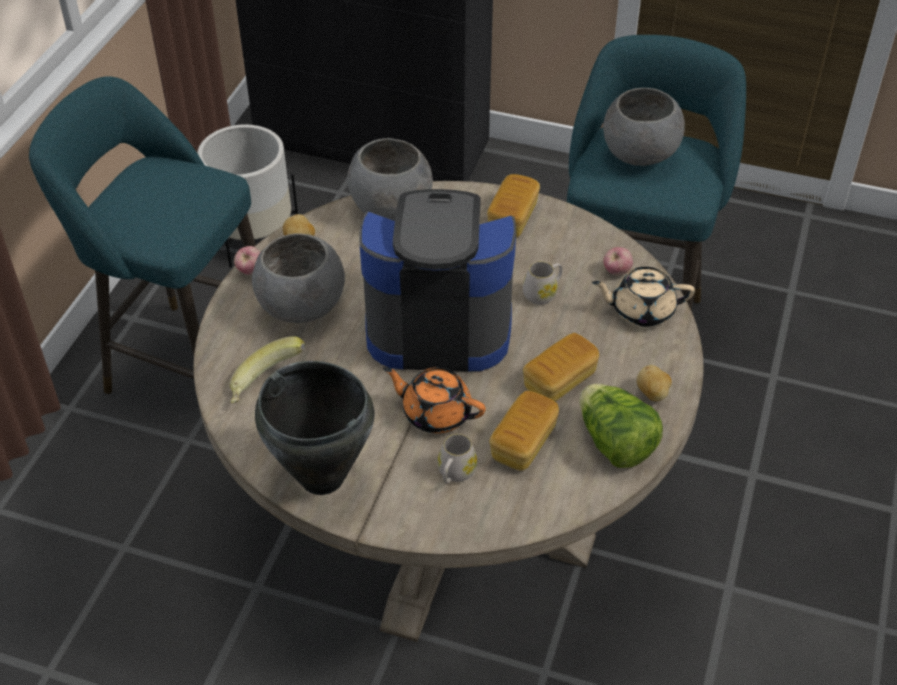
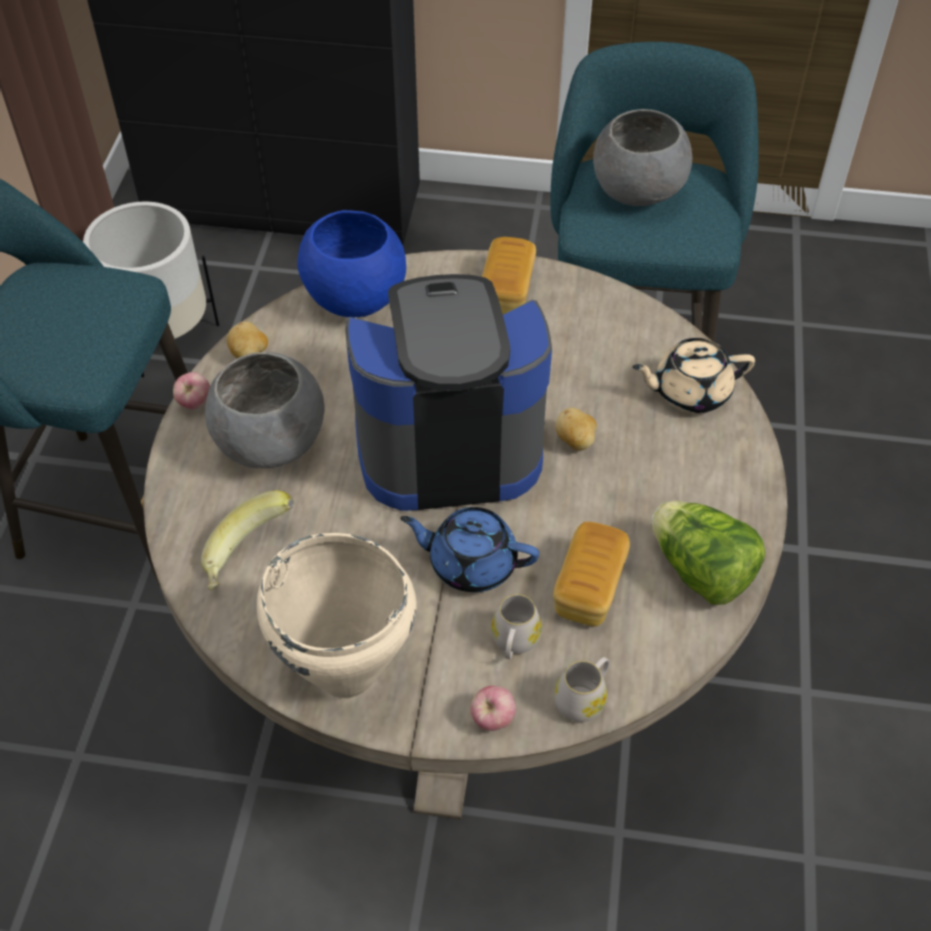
camera: 10 degrees left, 5 degrees up
black cooking pot [255,361,375,495] -> beige cooking pot [257,533,417,698]
grey bowl [347,138,433,221] -> blue bowl [297,210,406,317]
orange teapot [383,367,486,433] -> blue teapot [400,507,539,592]
white mug [523,261,563,305] -> white mug moved to [554,657,610,722]
bread [523,333,599,402] -> none
apple [603,247,633,276] -> apple moved to [470,686,516,731]
potato [637,365,672,401] -> potato moved to [555,407,597,451]

